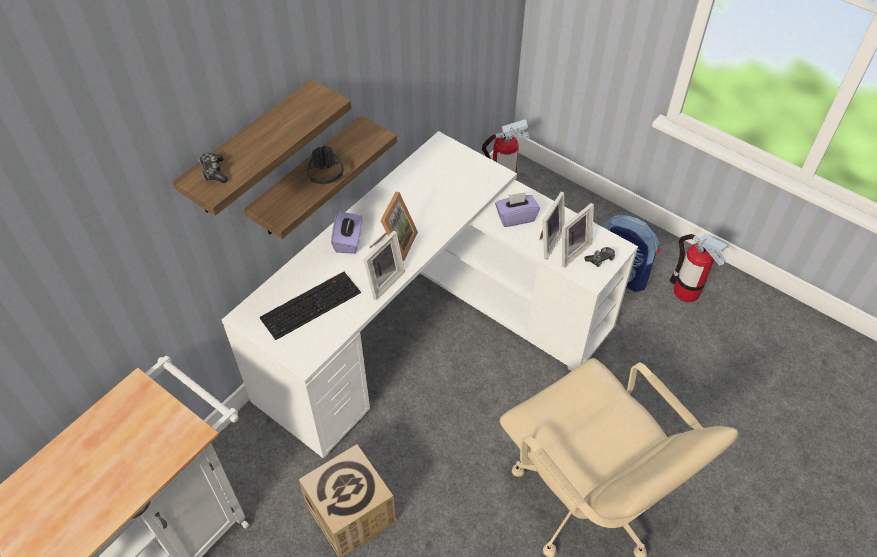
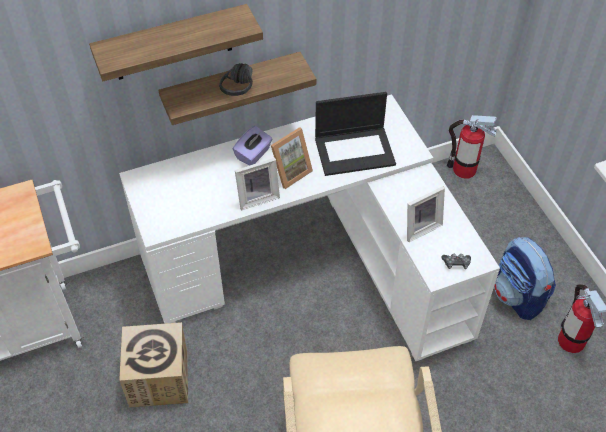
camera: 30 degrees right, 0 degrees up
game controller [199,153,228,183] -> none
keyboard [260,272,361,340] -> none
purple tissue box [495,192,540,227] -> none
picture frame [562,203,594,268] -> none
none -> laptop [315,92,396,176]

